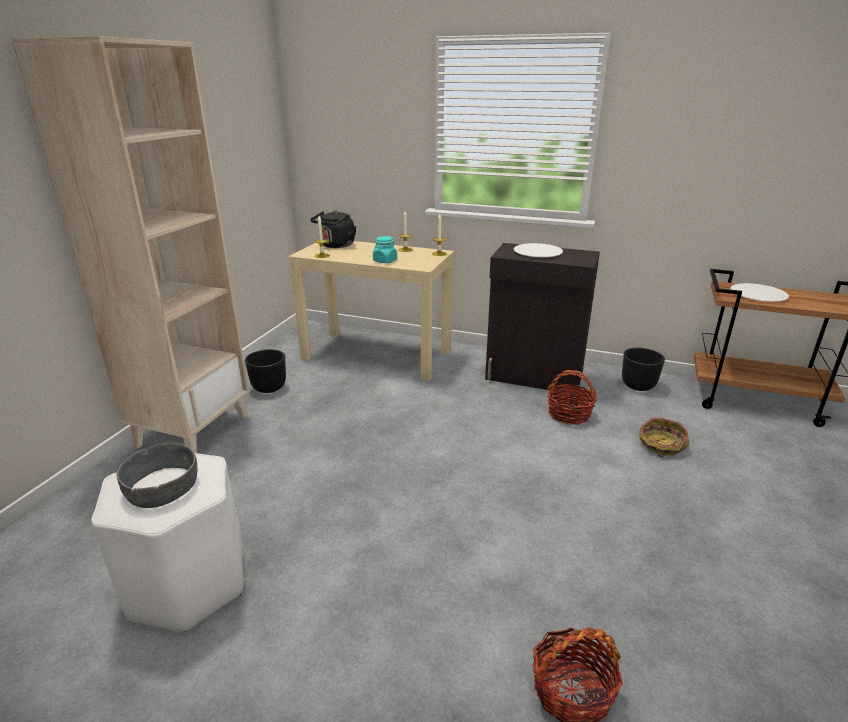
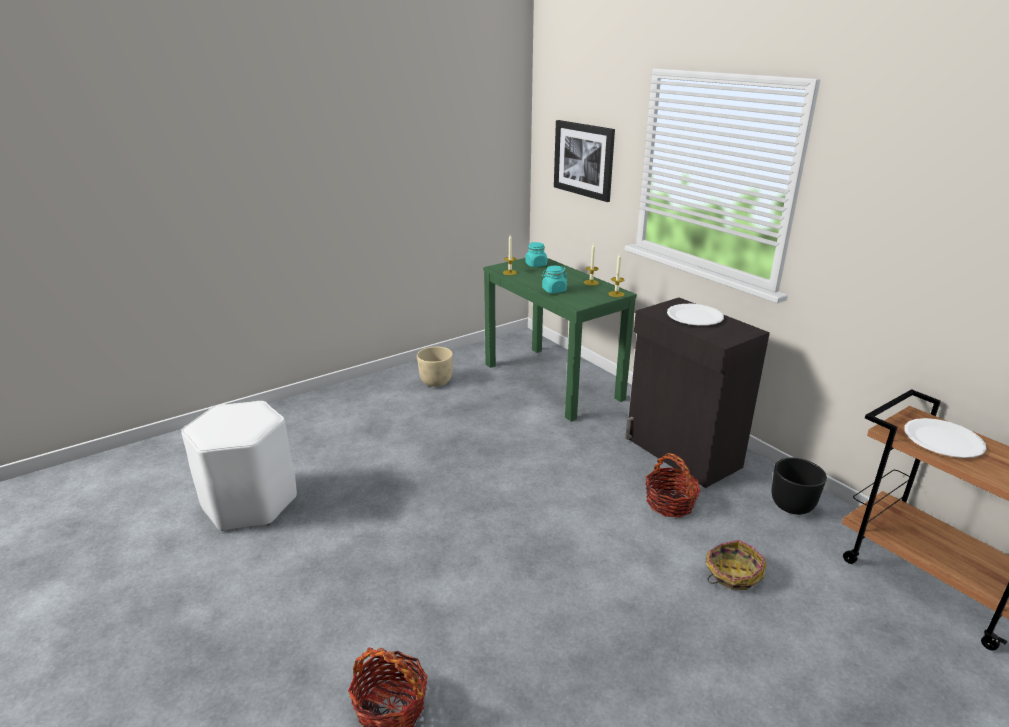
camera: 35 degrees right, 0 degrees up
beige bookcase [11,36,249,453] -> none
grey bowl [117,443,197,508] -> none
black planter [245,349,286,393] -> beige planter [417,347,453,387]
beige console table [288,241,454,381] -> green console table [483,258,637,422]
black kettle [310,210,357,248] -> turquoise jar [525,242,547,267]
none -> picture [554,120,615,202]

